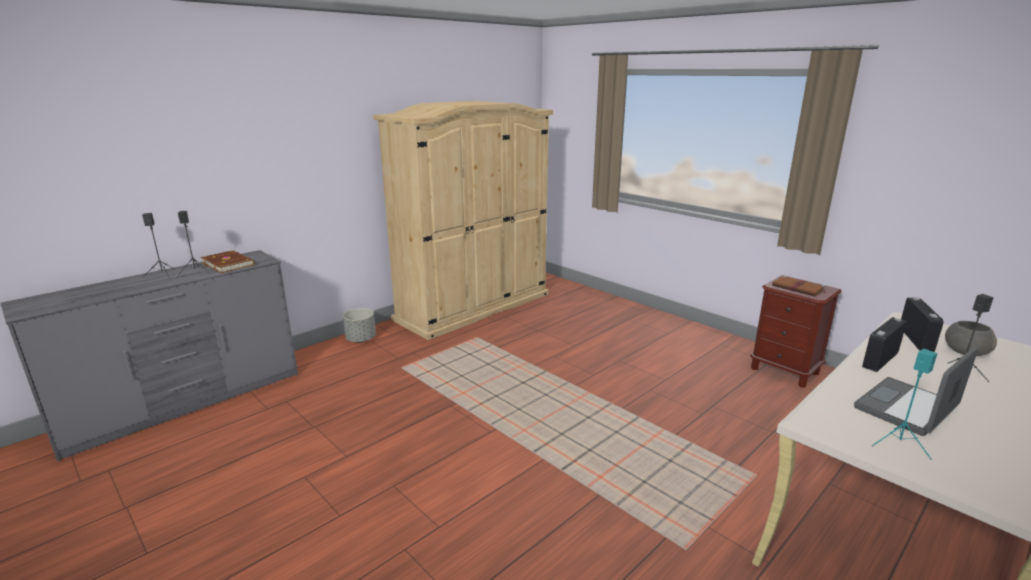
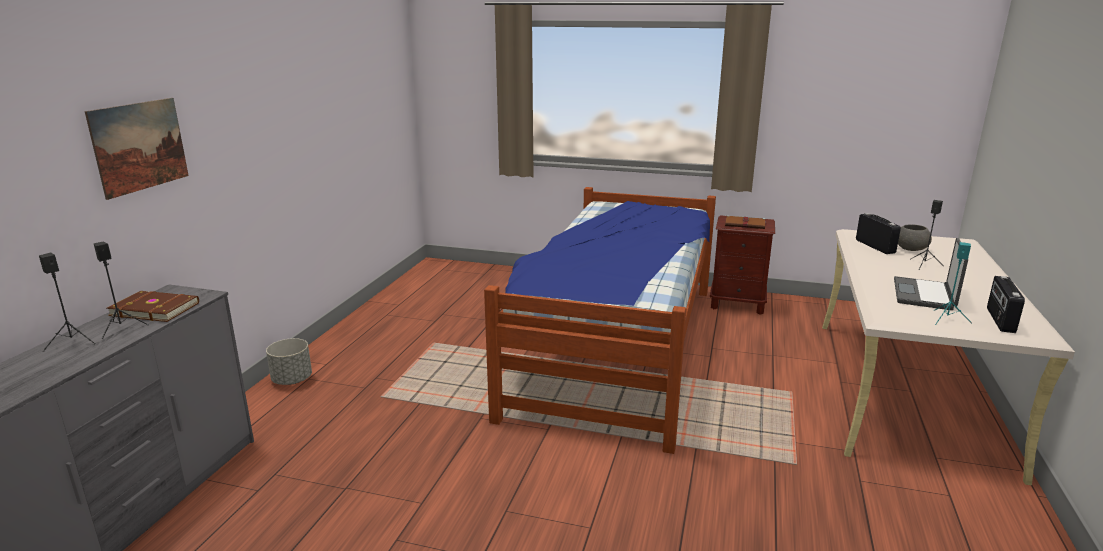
camera: 30 degrees left, 0 degrees up
beige wardrobe [373,101,553,340] -> none
radio [862,317,907,372] -> radio moved to [987,276,1025,333]
none -> picture [85,98,189,200]
none -> bed [484,187,716,454]

